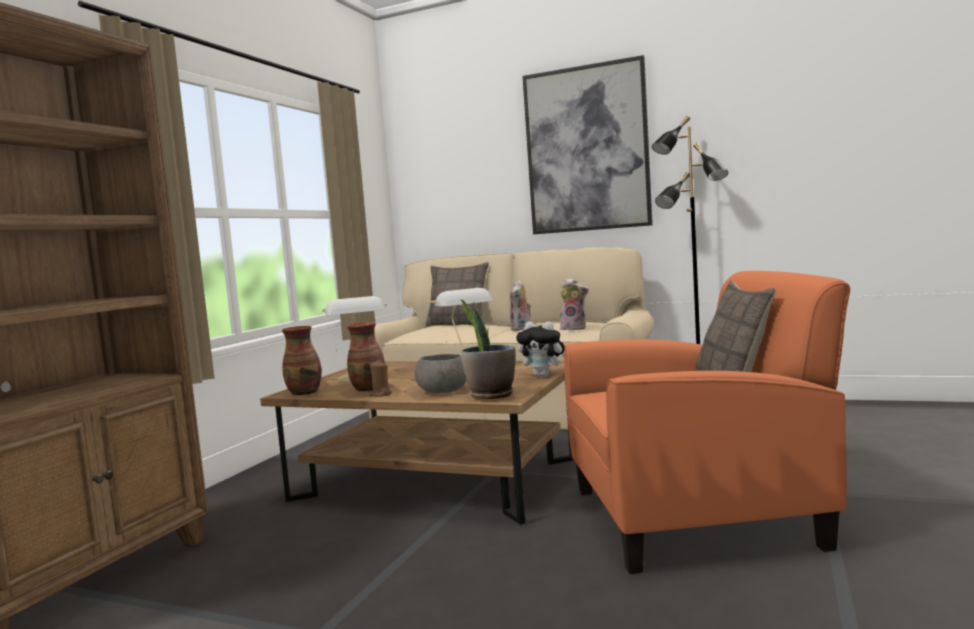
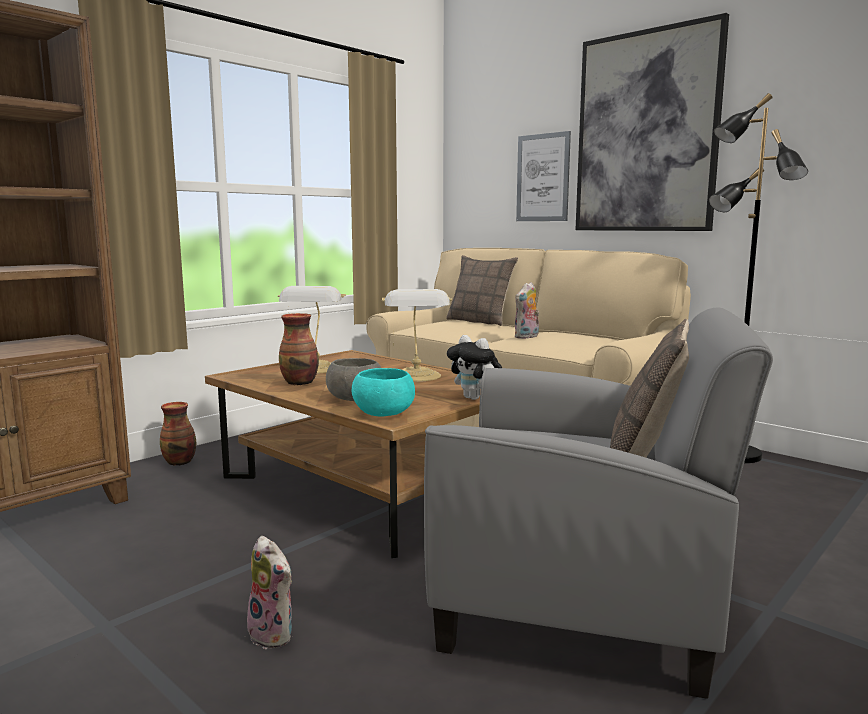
camera: 20 degrees right, 5 degrees up
vase [282,326,322,395] -> vase moved to [160,402,197,466]
brown candle [369,362,392,397] -> none
potted plant [460,299,515,399] -> turquoise bowl [352,368,415,416]
plush toy [560,278,589,330] -> plush toy moved to [245,536,292,649]
orange armchair [564,271,850,574] -> grey armchair [424,308,773,699]
none -> picture [516,131,571,221]

